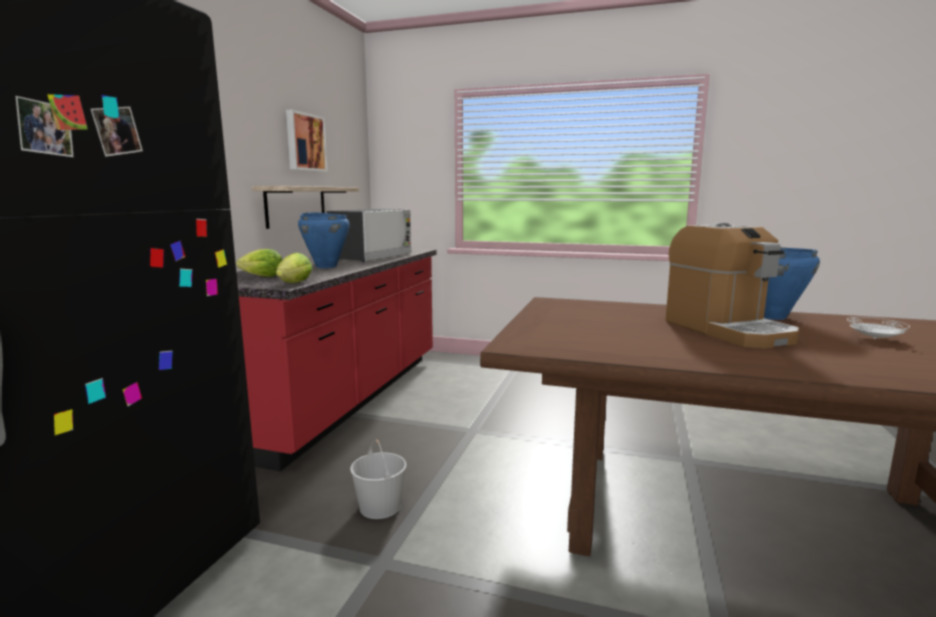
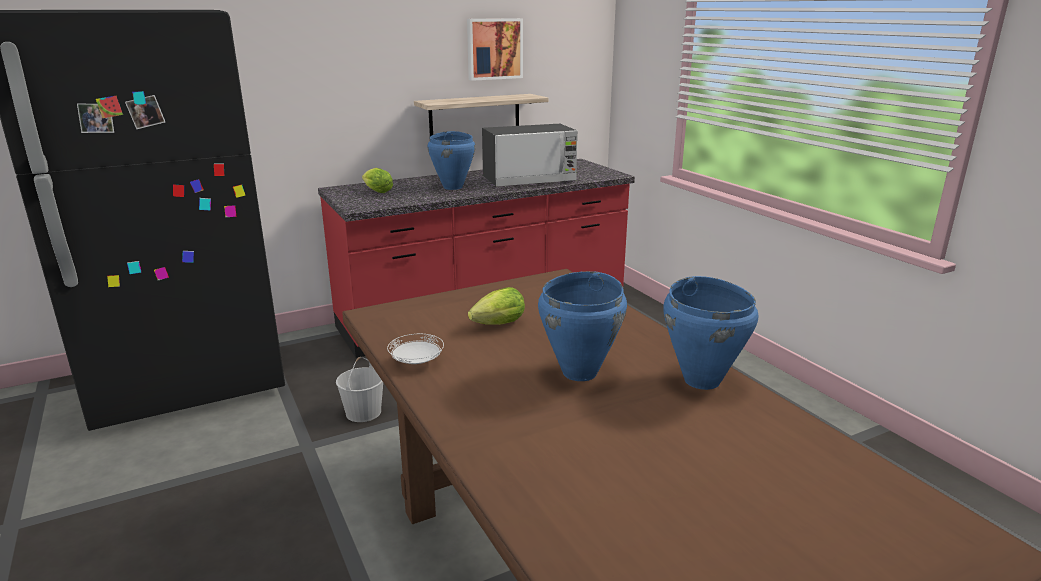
camera: 45 degrees right, 10 degrees up
lettuce [276,253,313,283] -> lettuce moved to [468,287,525,325]
coffee machine [666,223,799,349] -> blue cooking pot [538,271,627,381]
white plate [847,317,910,339] -> white plate moved to [387,334,444,364]

